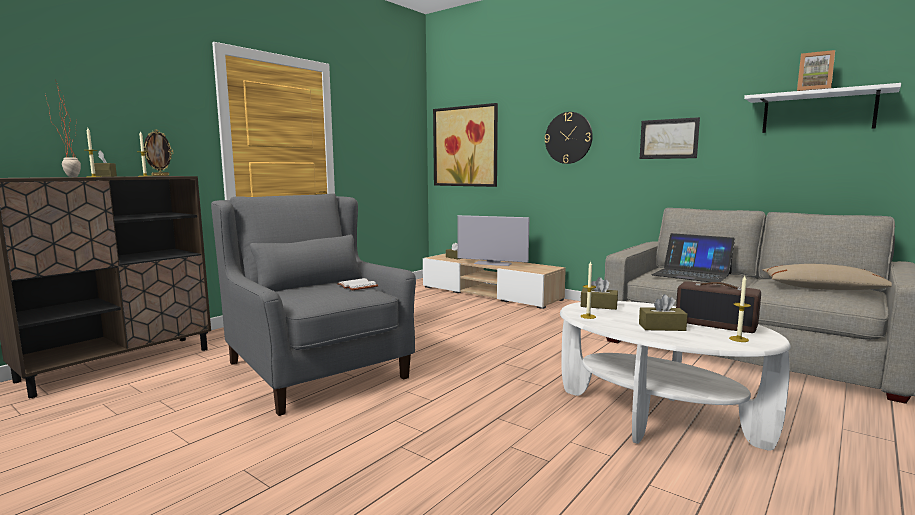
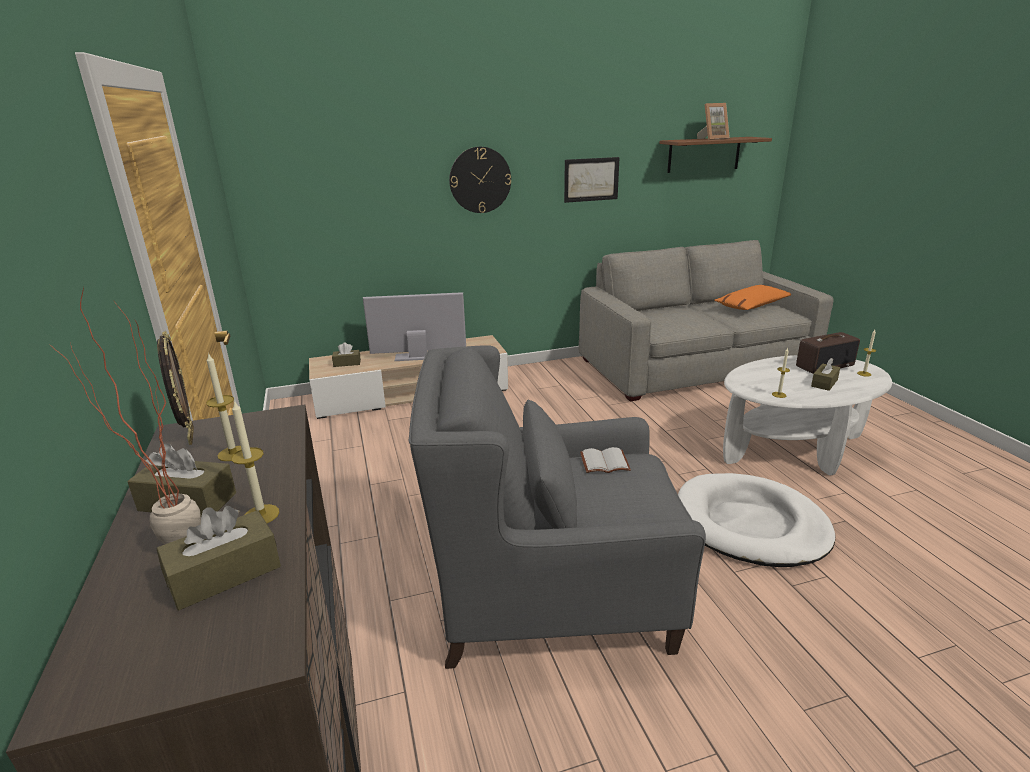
camera: 55 degrees left, 15 degrees up
picture [433,103,498,187] -> none
television [457,215,530,266] -> television turned 150 degrees counterclockwise [363,292,466,361]
brown tissue box [580,277,618,310] -> brown tissue box moved to [156,506,281,610]
laptop [651,233,735,282] -> none
white shelf [744,83,901,133] -> brown shelf [659,137,772,173]
beige pillow [763,264,892,290] -> orange pillow [714,285,791,310]
none -> white dog bed [678,473,835,567]

